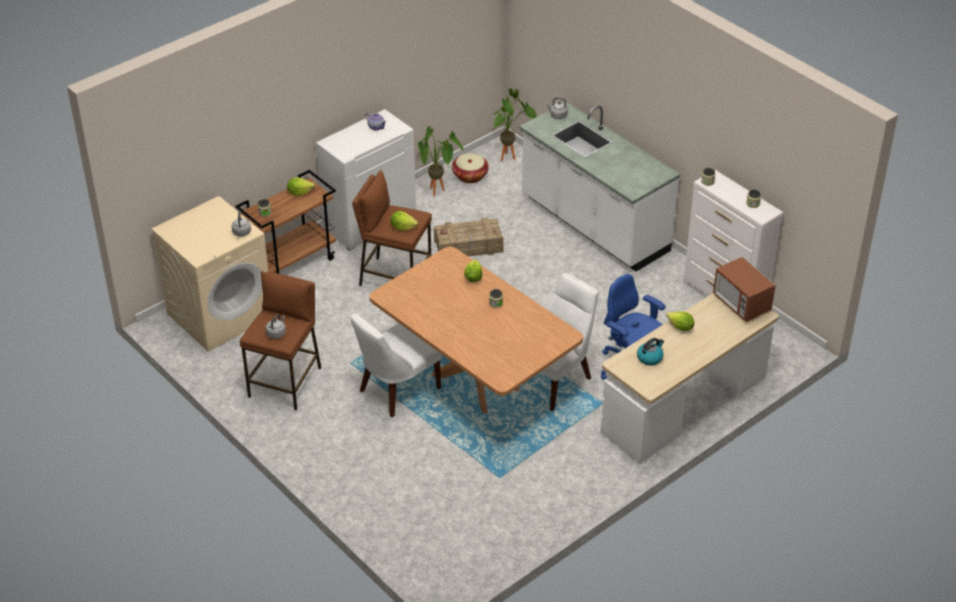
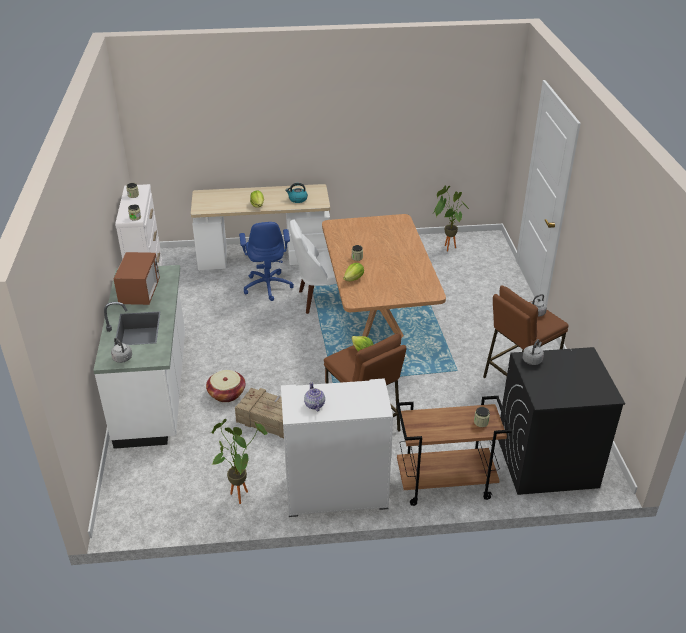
camera: 145 degrees left, 5 degrees down
beige washing machine [151,196,268,352] -> black washing machine [498,347,625,495]
lettuce [287,177,315,196] -> none
white chair [351,313,441,417] -> none
basket [452,153,489,183] -> basket moved to [206,370,245,402]
potted plant [493,88,537,161] -> potted plant moved to [433,185,469,251]
microwave [713,257,776,322] -> microwave moved to [113,252,160,305]

